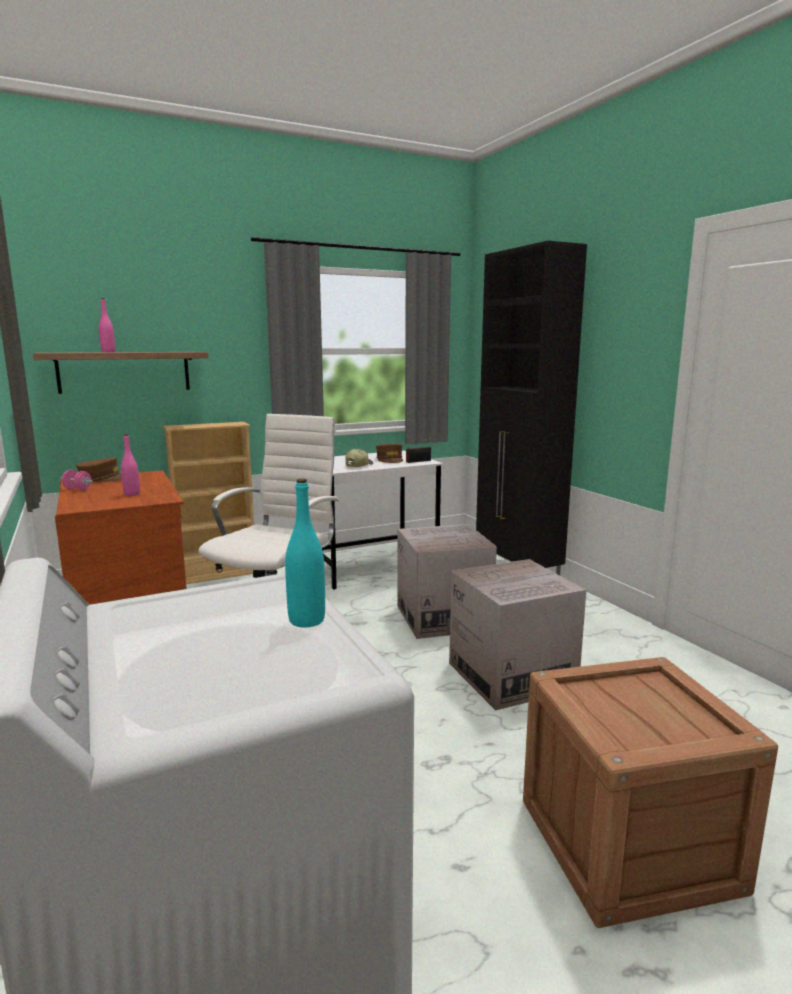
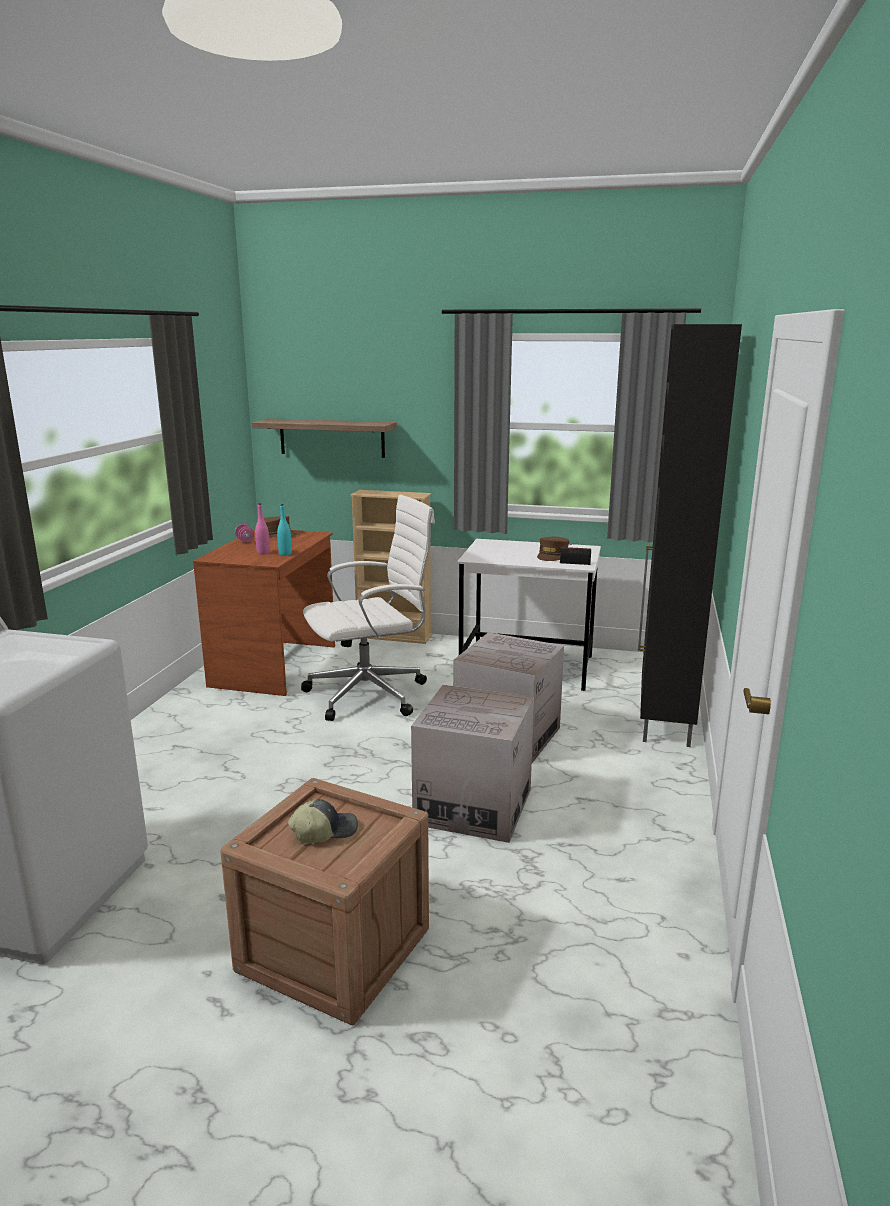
camera: 40 degrees right, 5 degrees up
pink bottle [99,298,115,352] -> none
turquoise bottle [285,479,325,628] -> turquoise bottle moved to [277,504,292,556]
cap [345,448,373,467] -> cap moved to [288,799,358,843]

